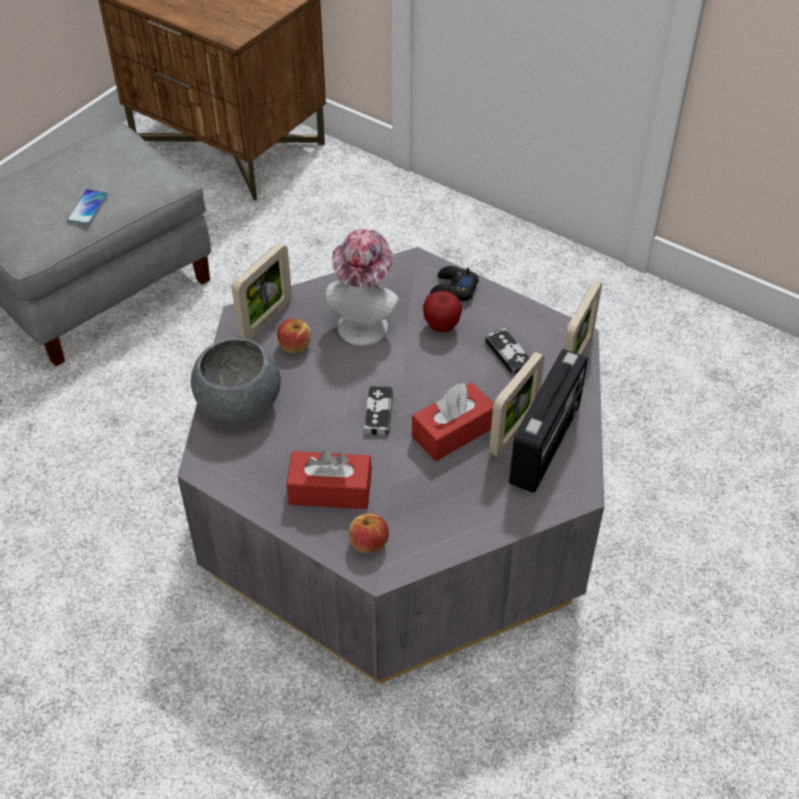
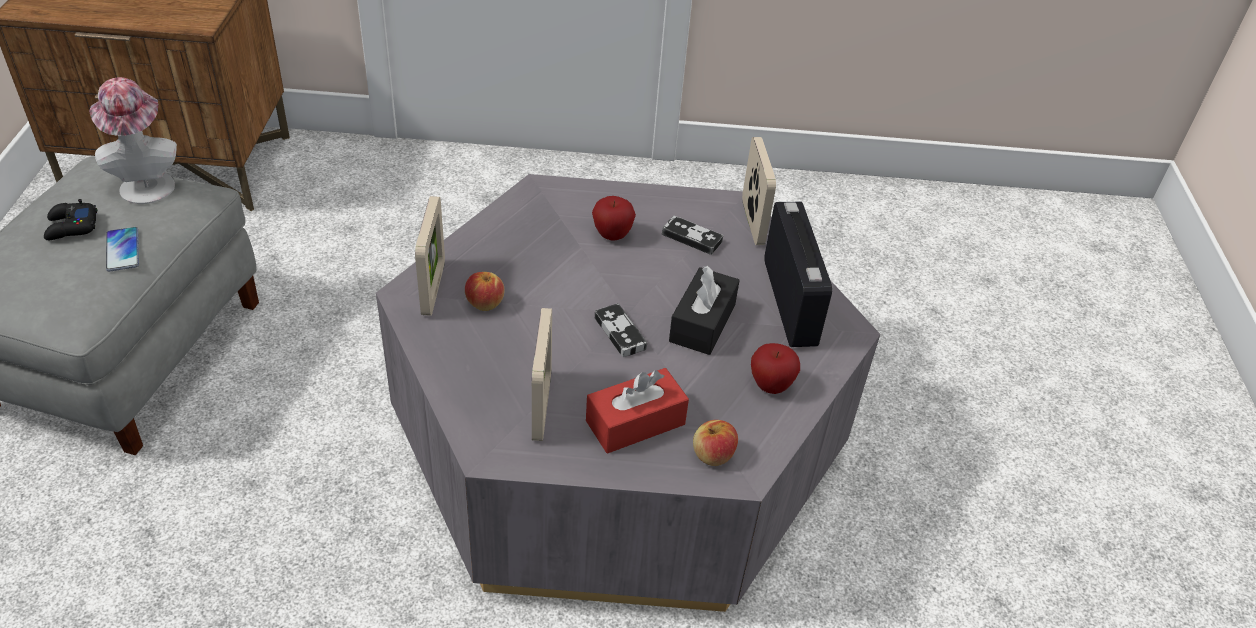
camera: 35 degrees left, 5 degrees down
grey bowl [191,337,281,423] -> none
hat [325,229,399,346] -> hat moved to [89,77,177,204]
red tissue box [412,382,494,461] -> black tissue box [669,266,740,355]
black game controller [430,266,479,301] -> black game controller moved to [44,199,97,240]
picture frame [489,352,545,458] -> picture frame moved to [532,308,552,441]
none -> apple [751,343,800,394]

